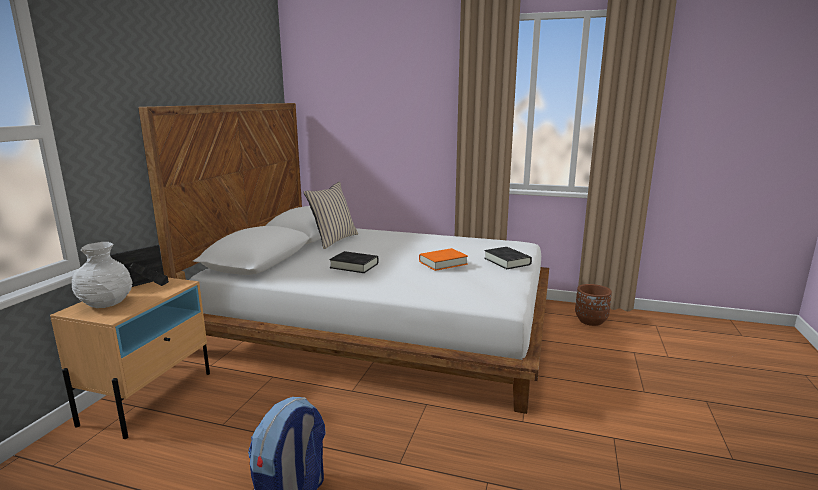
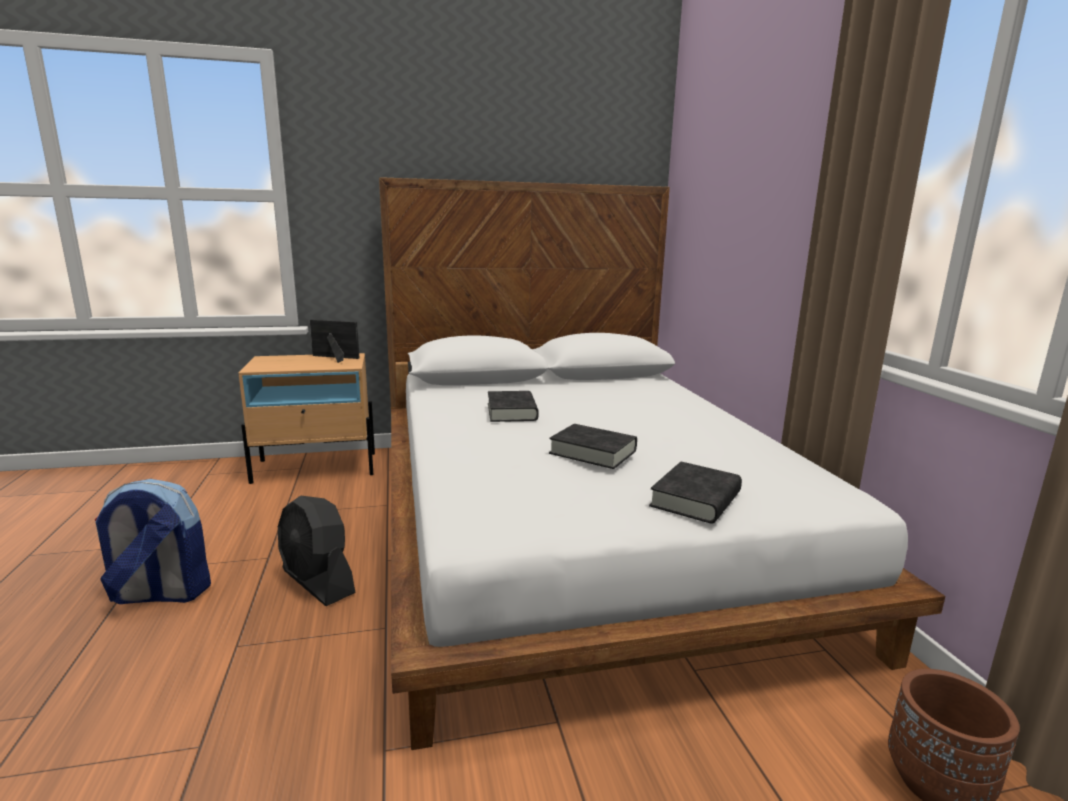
camera: 60 degrees right, 0 degrees up
white vase [72,242,133,308] -> none
beige pillow [304,182,358,249] -> none
orange book [419,248,468,271] -> black book [549,424,637,469]
none -> black fan [278,496,355,606]

